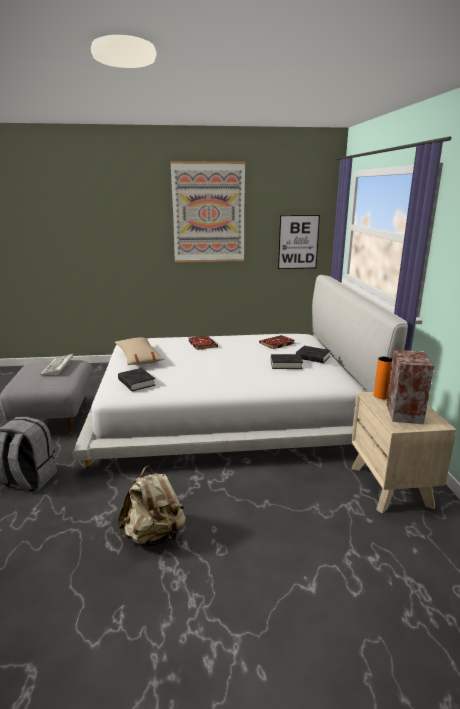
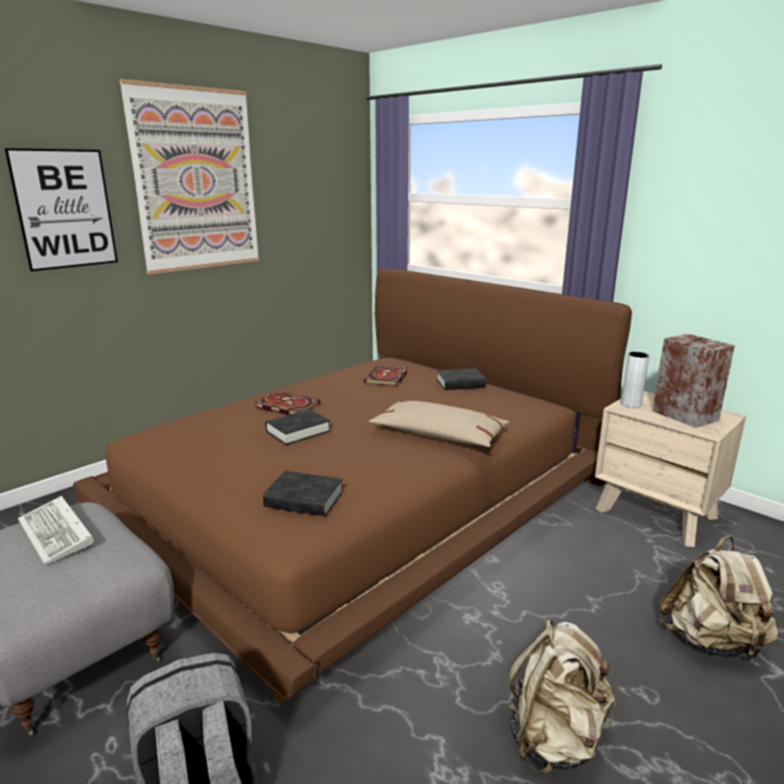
camera: 40 degrees left, 0 degrees up
white bed [72,275,408,467] -> brown bed [73,269,632,702]
beige pillow [115,337,165,365] -> beige pillow moved to [369,401,509,447]
black book [271,354,303,369] -> black book moved to [265,409,330,445]
picture [278,215,320,269] -> picture moved to [4,148,118,271]
orange vase [374,357,393,399] -> grey vase [621,352,649,408]
none -> beige backpack [660,536,778,661]

